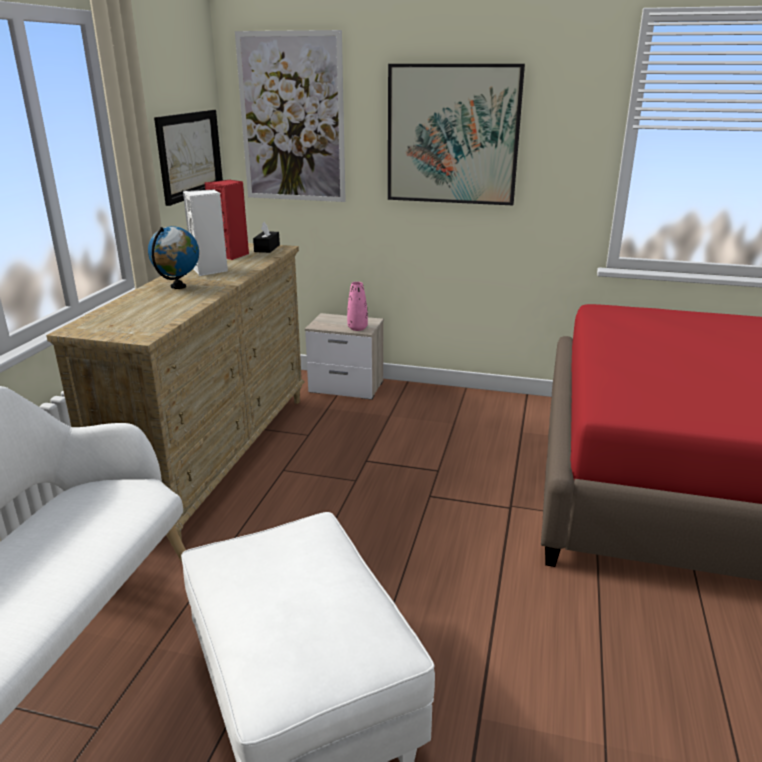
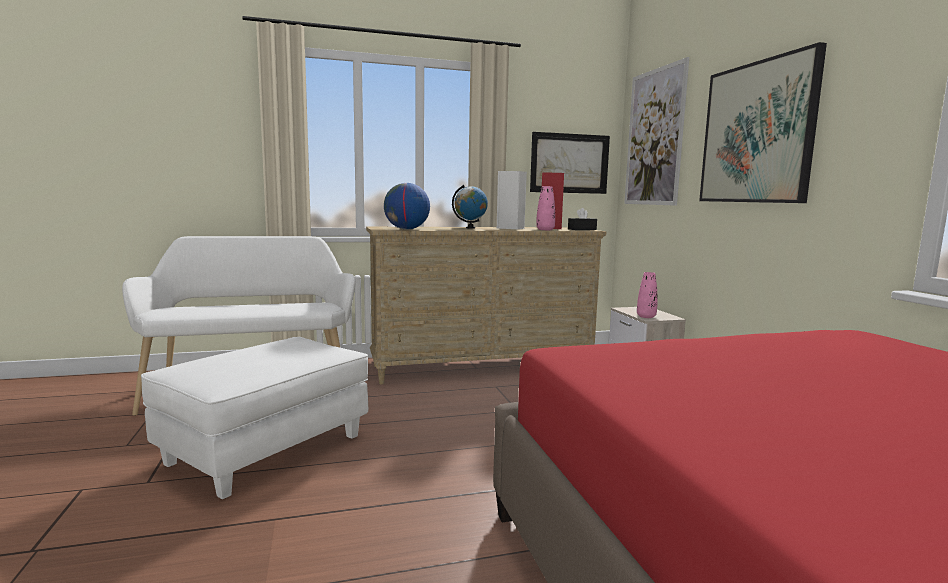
camera: 60 degrees right, 15 degrees down
none -> globe [384,183,430,229]
none -> pink vase [536,186,555,230]

